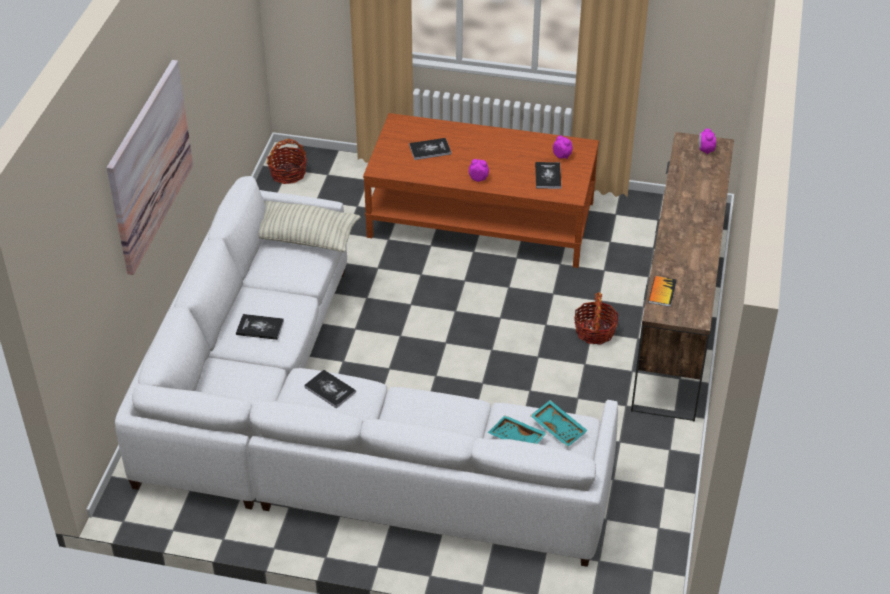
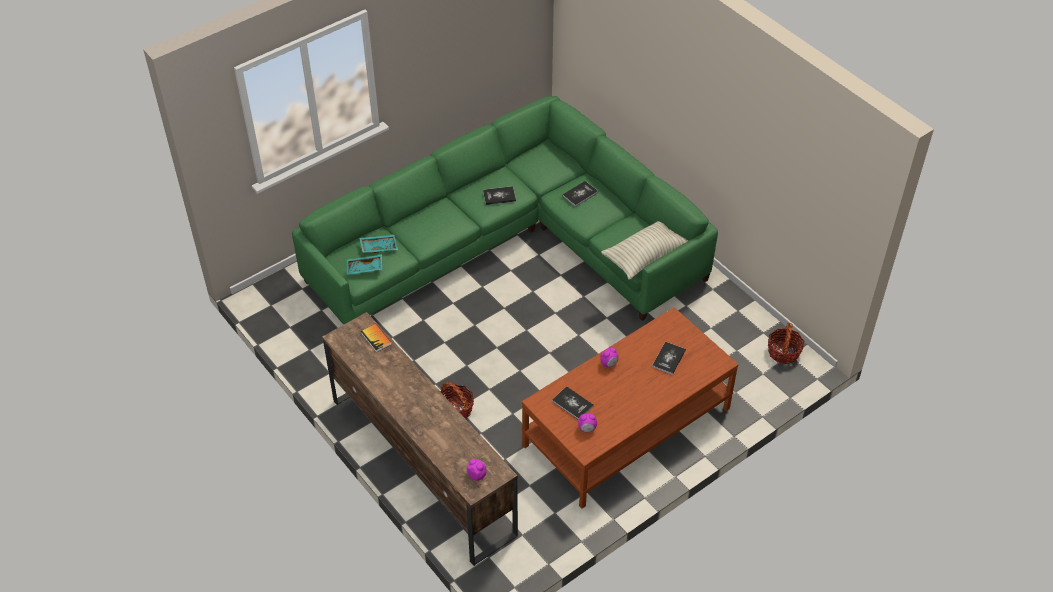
camera: 130 degrees right, 5 degrees up
picture [107,60,193,275] -> none
white sofa [115,176,618,567] -> green sofa [292,96,718,325]

